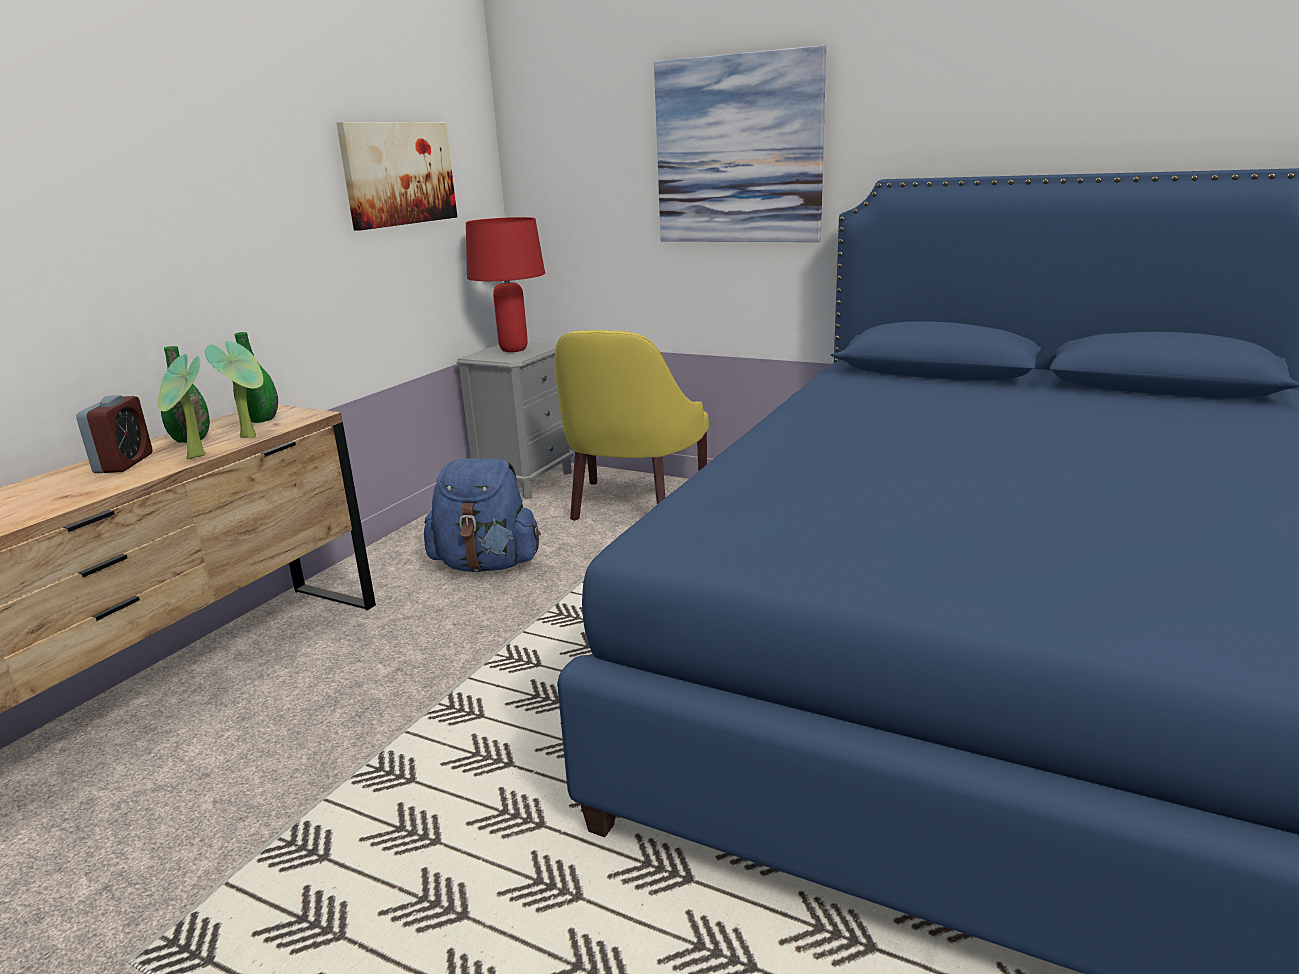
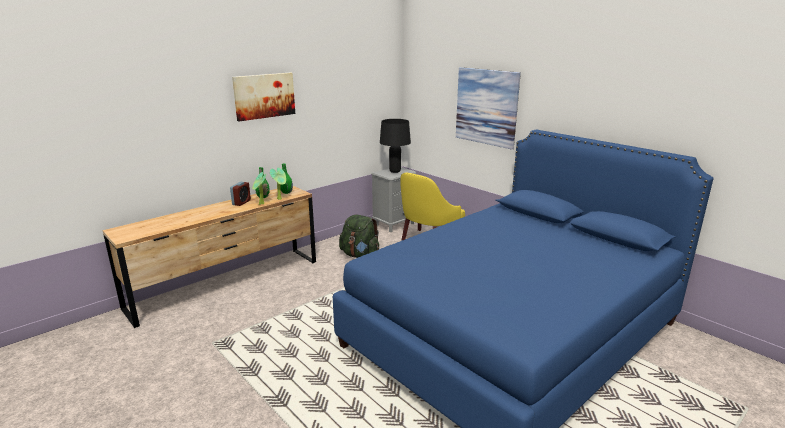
camera: 20 degrees right, 0 degrees up
picture [336,122,457,230] -> picture moved to [232,72,295,121]
blue backpack [424,458,541,572] -> green backpack [339,215,379,258]
red table lamp [466,217,545,352] -> black table lamp [380,119,411,173]

